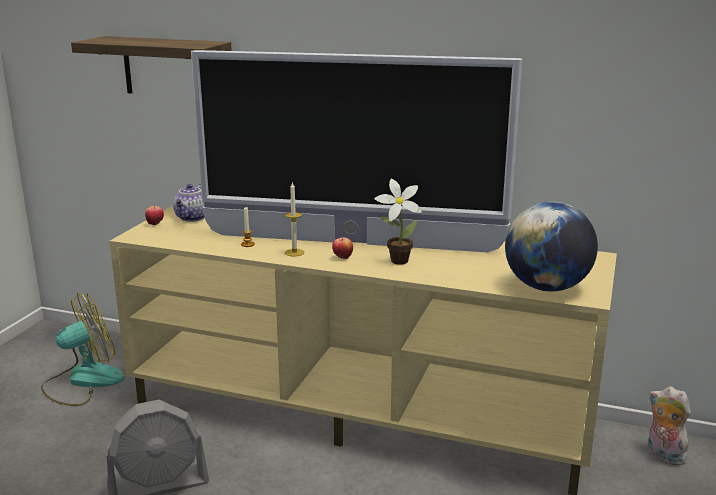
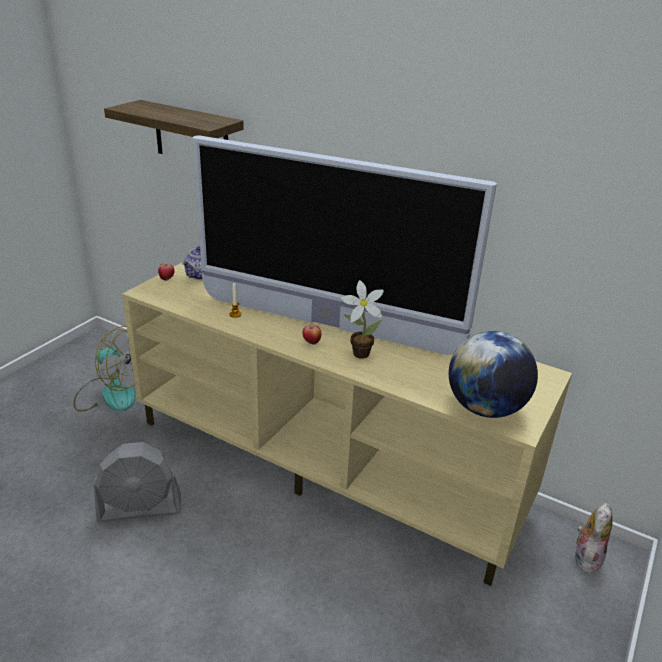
camera: 10 degrees right, 10 degrees up
fan [41,293,125,406] -> fan turned 45 degrees clockwise [73,326,135,412]
candle [285,182,305,257] -> none
plush toy [648,386,692,466] -> plush toy turned 60 degrees clockwise [575,503,613,573]

